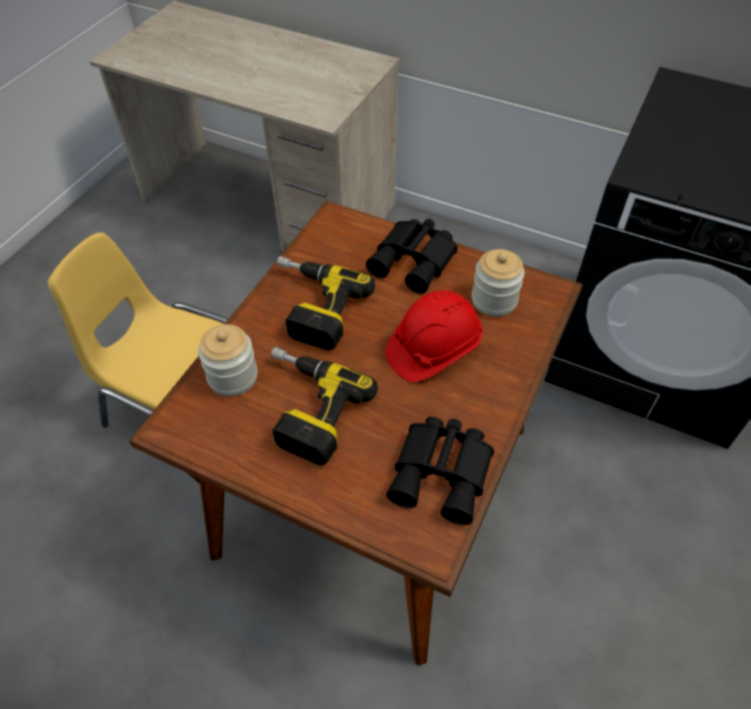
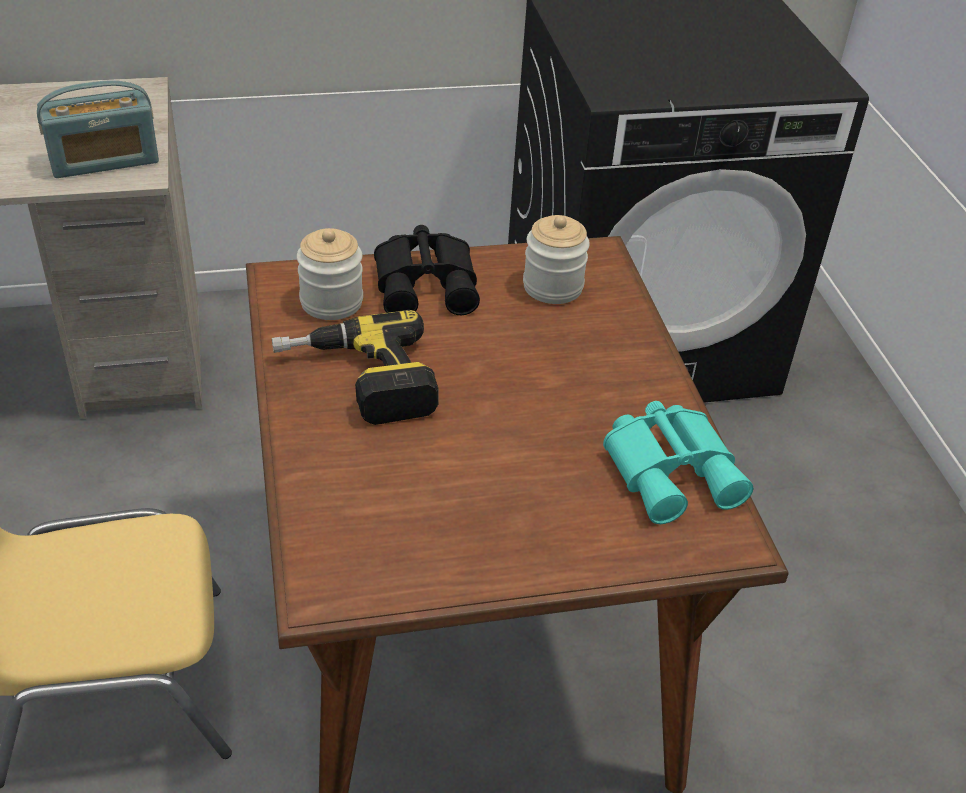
camera: 40 degrees left, 10 degrees down
jar [198,324,258,396] -> jar moved to [297,228,363,320]
power drill [271,347,378,465] -> none
red hard hat [385,290,483,382] -> none
black binoculars [386,417,494,525] -> turquoise binoculars [603,401,753,524]
none -> radio [37,80,159,178]

